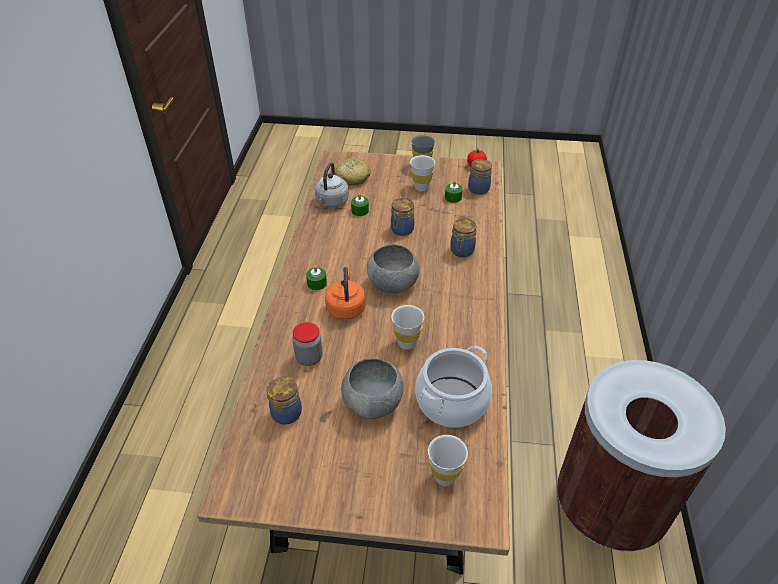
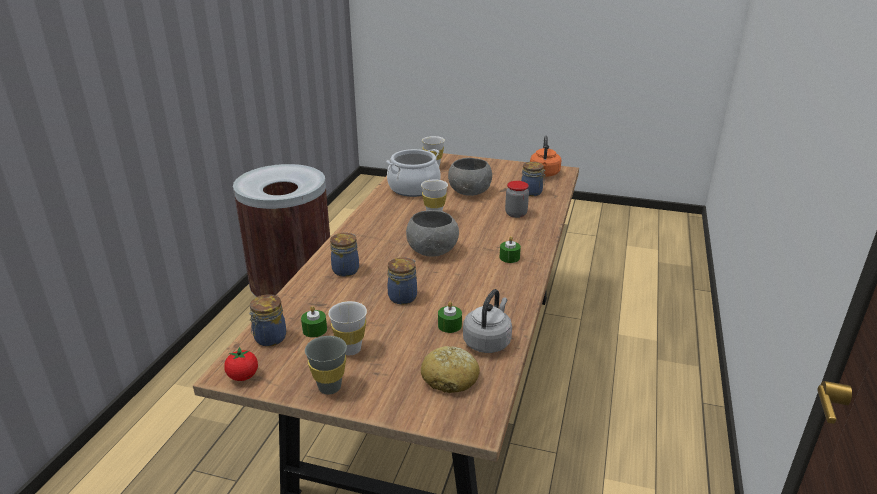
camera: 170 degrees left, 15 degrees down
orange kettle [325,267,366,320] -> orange kettle moved to [530,135,561,177]

